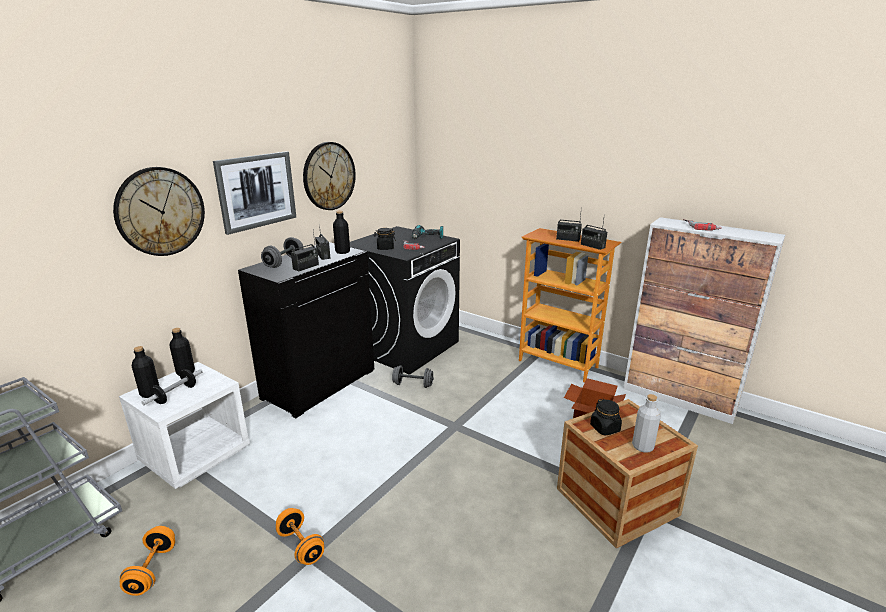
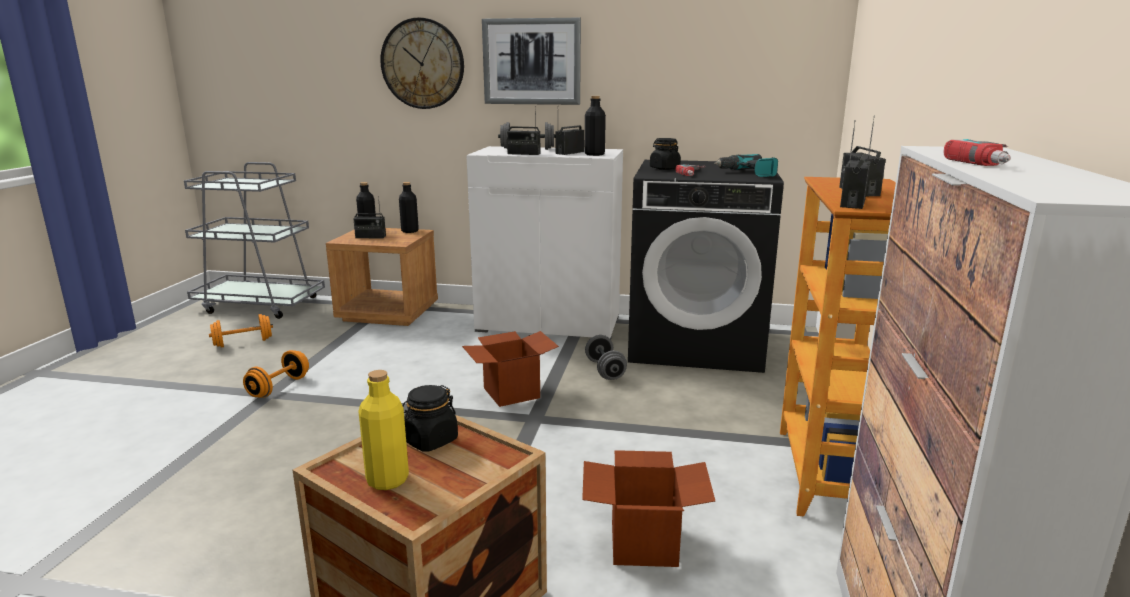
camera: 65 degrees right, 5 degrees down
white nightstand [119,362,250,489] -> brown nightstand [326,228,438,326]
dumbbell [141,369,203,405] -> radio [354,196,386,238]
black cabinet [238,242,374,418] -> white cabinet [467,146,623,340]
wall clock [303,142,356,210] -> none
grey bottle [632,394,661,453] -> yellow bottle [358,370,409,490]
none -> cardboard box [462,331,559,407]

